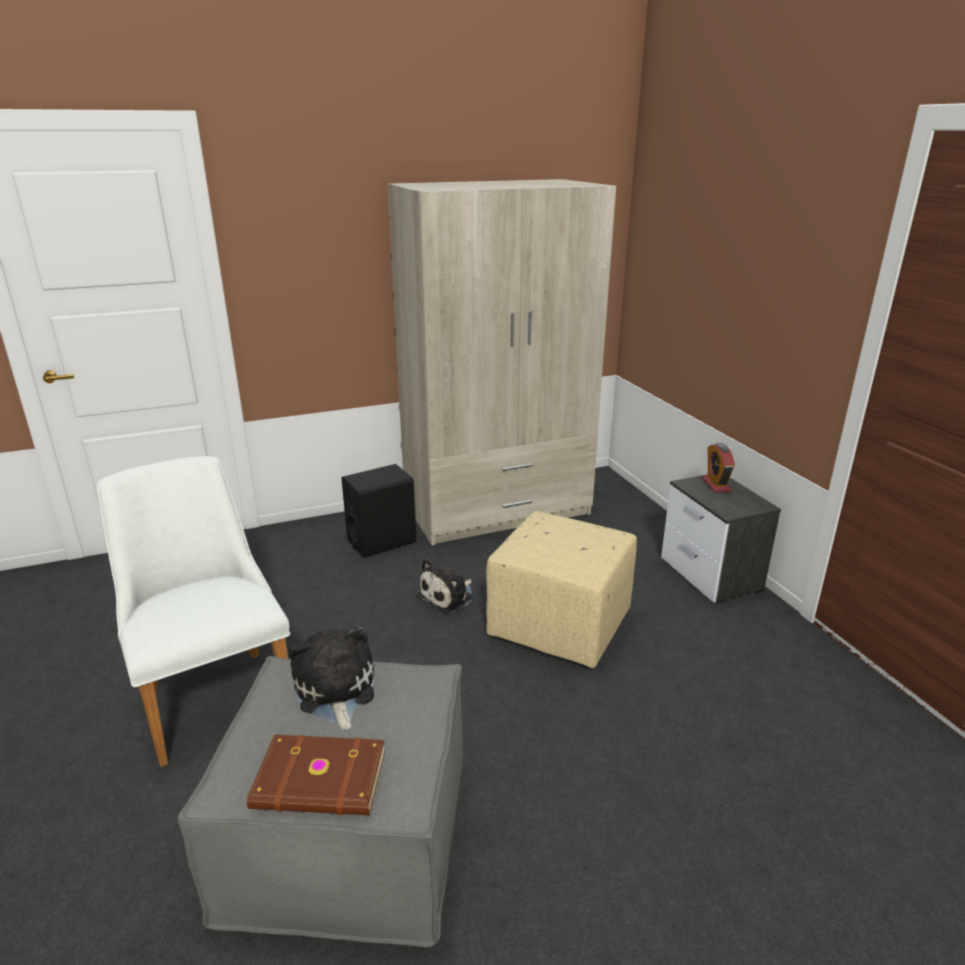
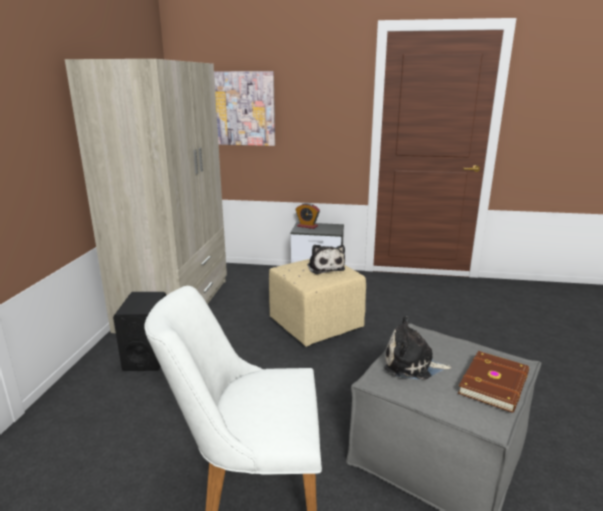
camera: 60 degrees left, 5 degrees down
plush toy [417,558,473,613] -> plush toy moved to [307,244,345,274]
none -> picture [214,71,275,146]

